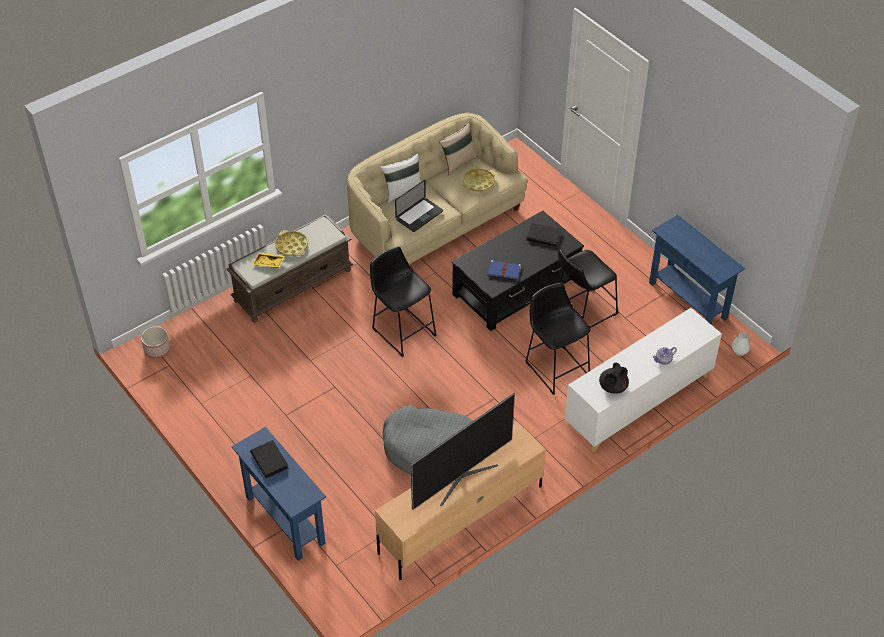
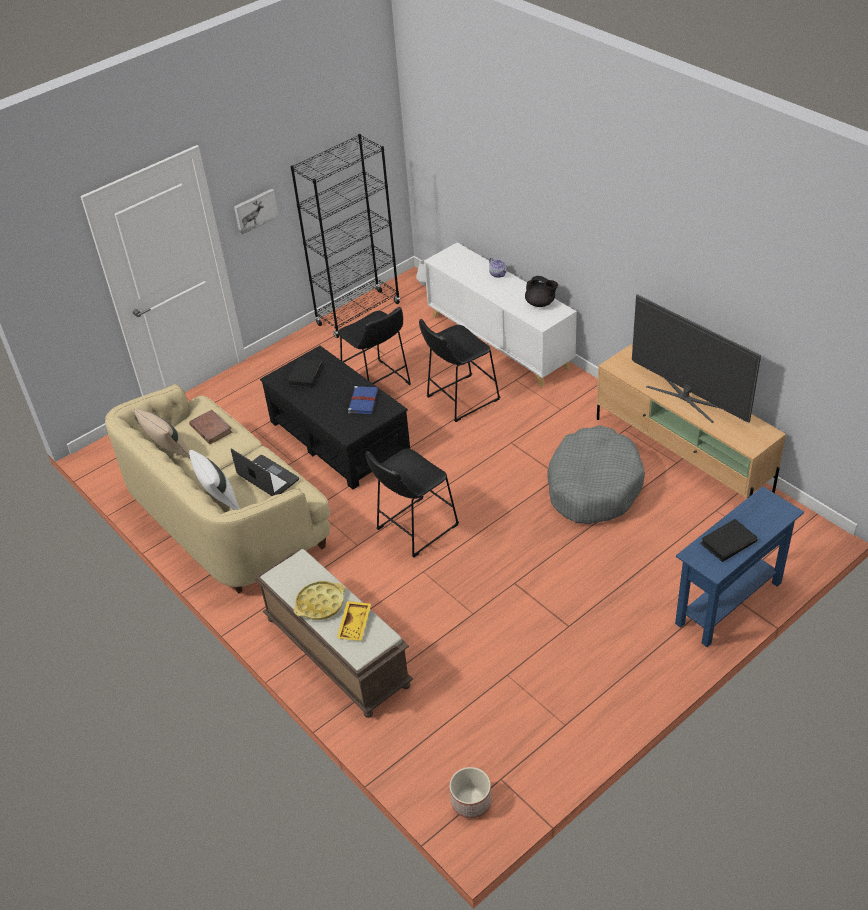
camera: 90 degrees left, 5 degrees down
yellow tray [463,168,495,192] -> brown book [189,410,232,444]
blue console table [649,215,745,325] -> black bookcase [290,134,400,338]
none -> picture [234,189,279,235]

